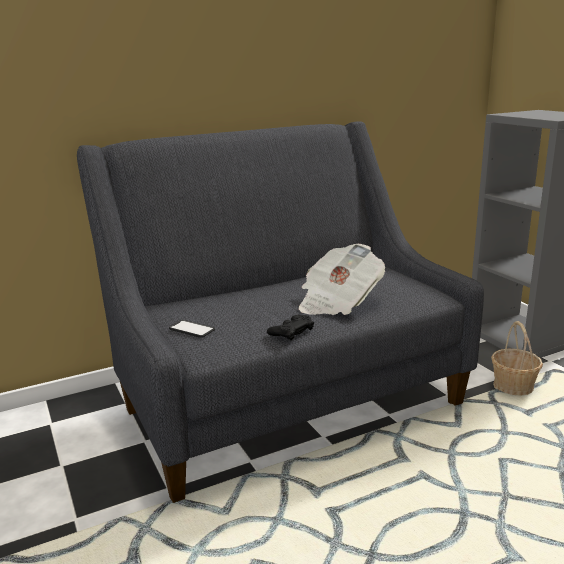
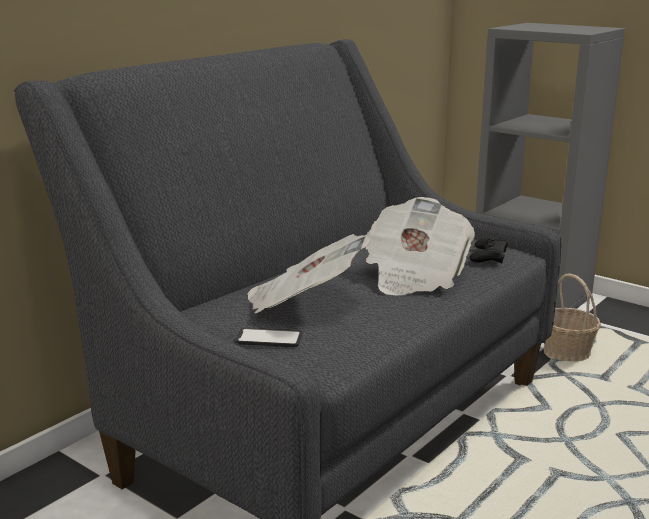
camera: 25 degrees left, 0 degrees up
black game controller [267,315,314,340] -> black game controller moved to [469,237,508,264]
none -> newspaper [247,234,370,314]

